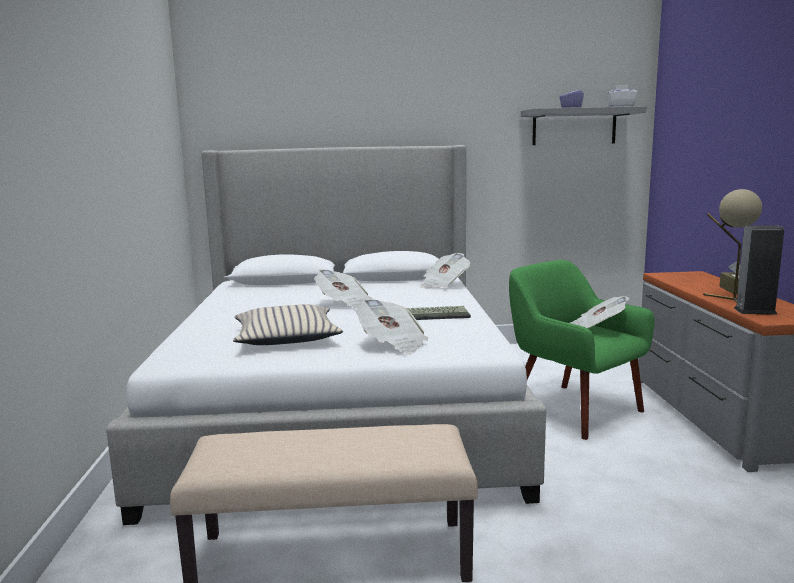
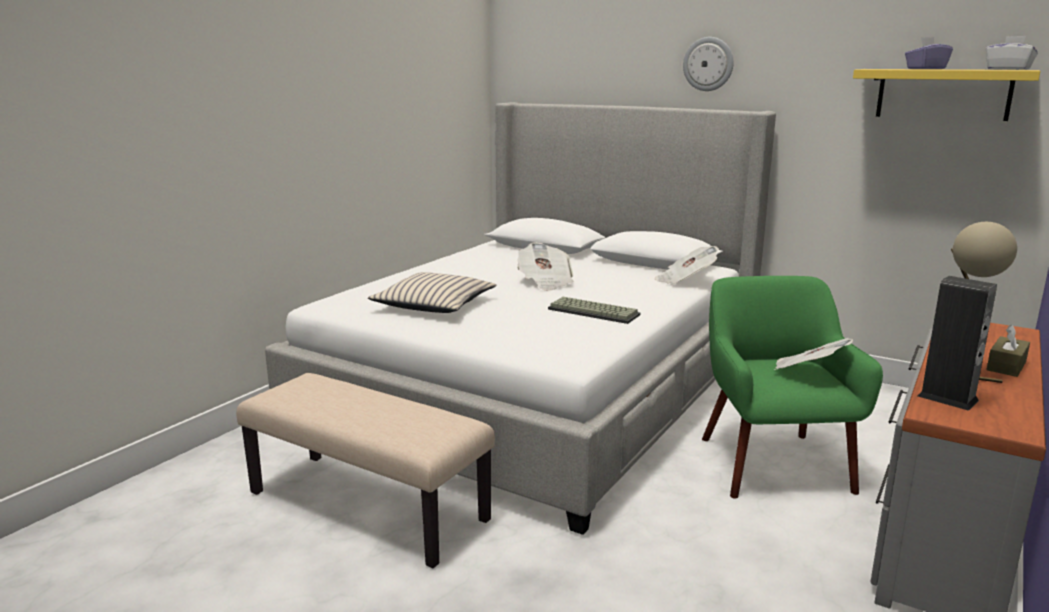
camera: 35 degrees right, 5 degrees up
newspaper [356,298,429,354] -> none
grey shelf [521,106,646,145] -> yellow shelf [853,69,1040,121]
none -> wall clock [683,37,734,91]

